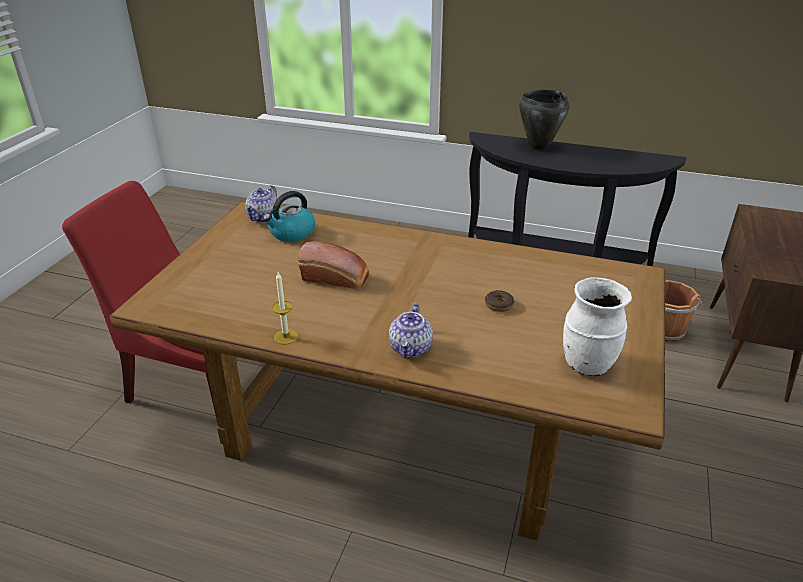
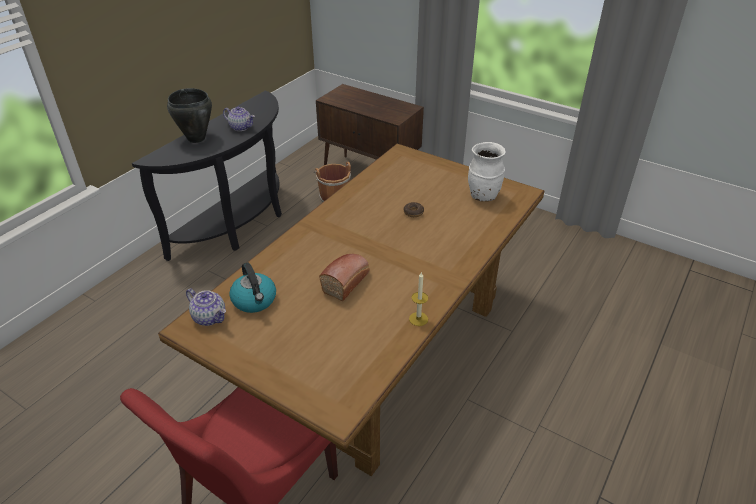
camera: 75 degrees left, 5 degrees up
teapot [389,304,433,358] -> teapot moved to [223,107,255,131]

